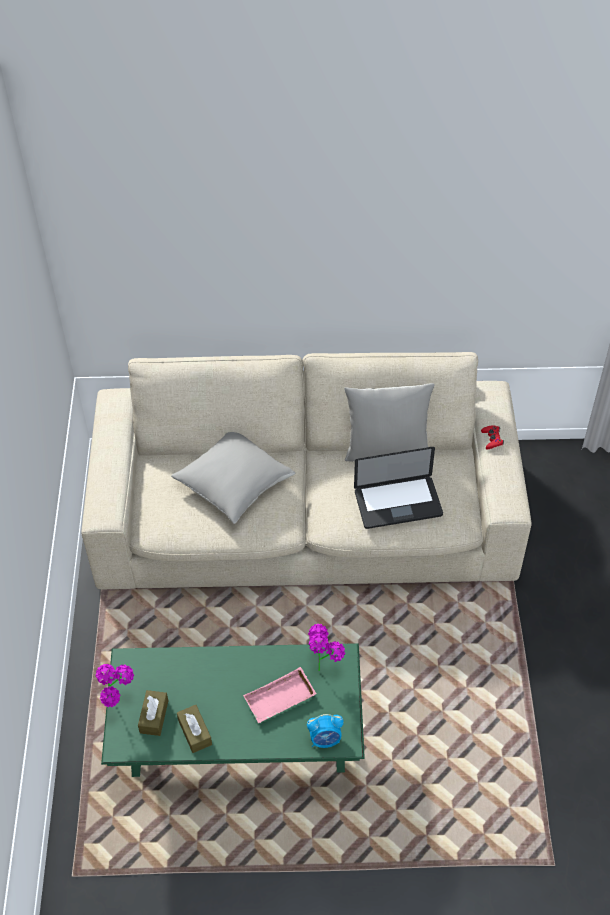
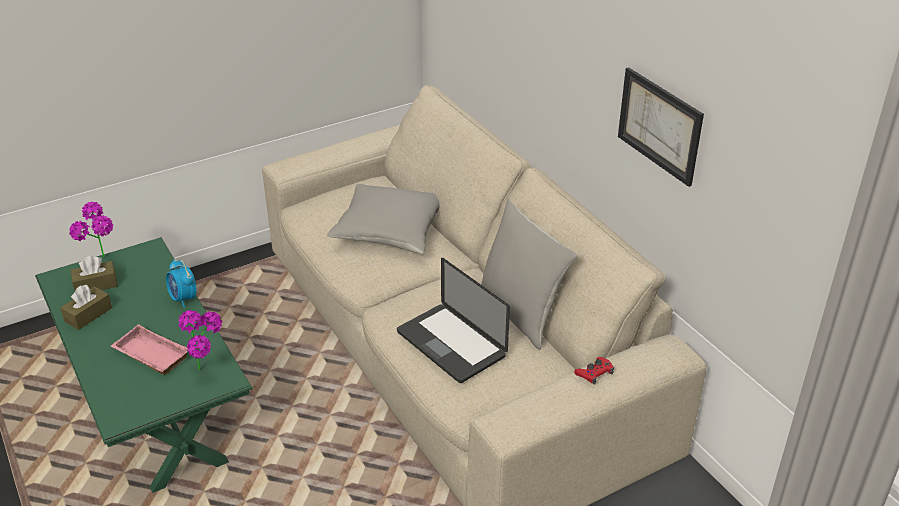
camera: 60 degrees right, 15 degrees down
alarm clock [307,714,344,748] -> alarm clock moved to [166,259,197,308]
none -> picture [618,67,704,187]

